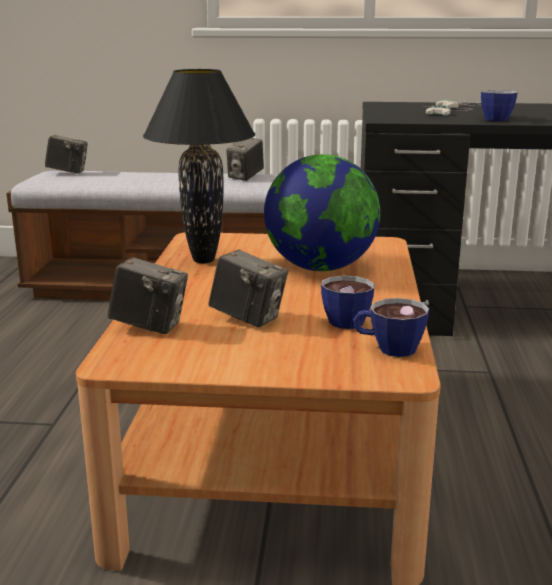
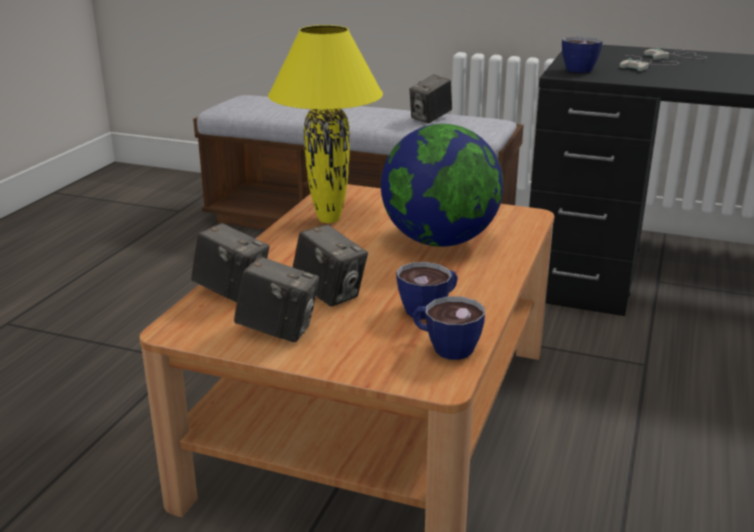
camera: 15 degrees right, 5 degrees up
camera [45,135,88,174] -> camera moved to [234,257,319,342]
black table lamp [143,69,255,263] -> yellow table lamp [268,25,383,223]
cup [481,90,518,121] -> cup moved to [562,37,603,73]

